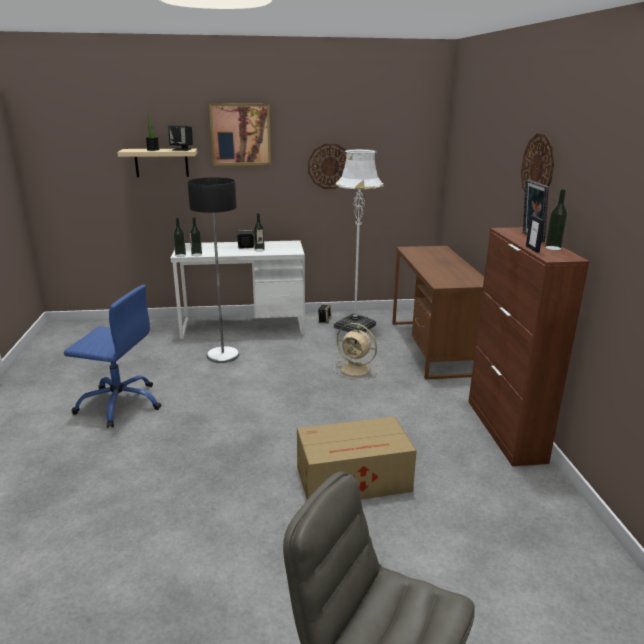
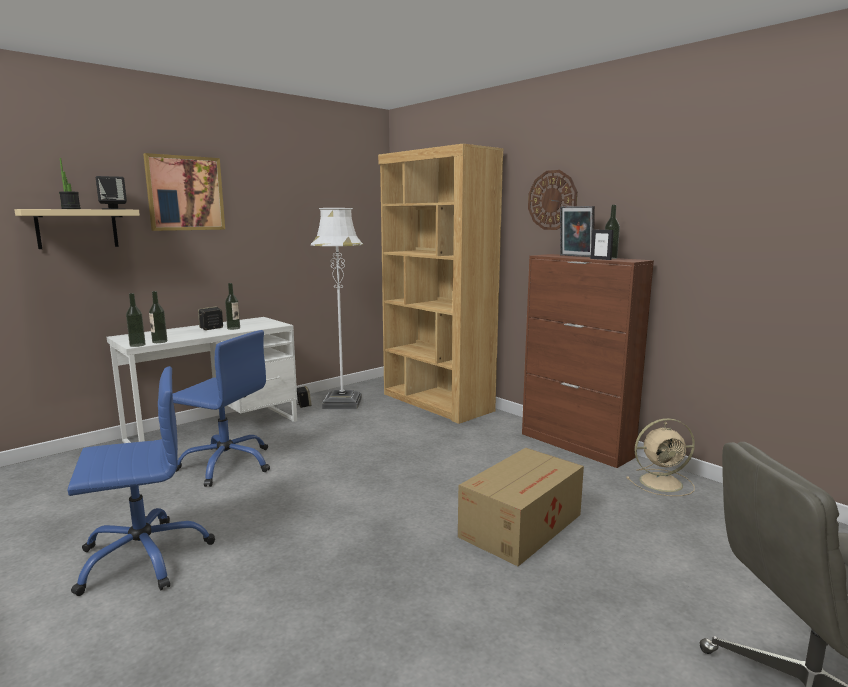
camera: 35 degrees left, 10 degrees down
floor lamp [187,177,239,363] -> blue office chair [173,330,270,487]
wall clock [308,144,346,189] -> none
beige fan [334,323,379,380] -> beige fan moved to [626,418,695,496]
brown desk [392,246,484,379] -> brown bookcase [378,144,503,424]

